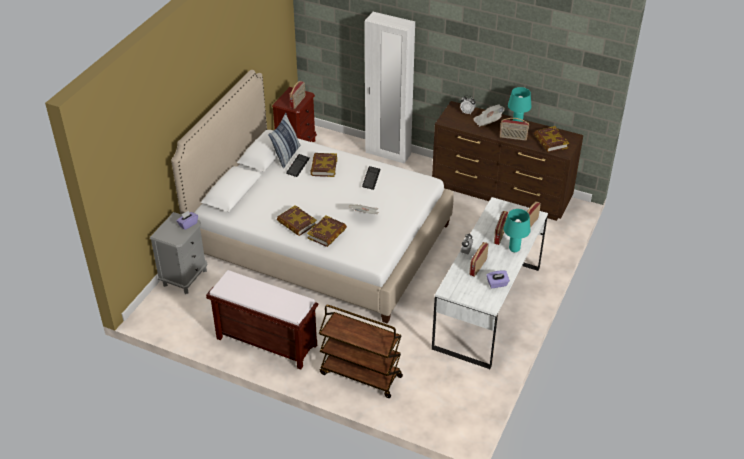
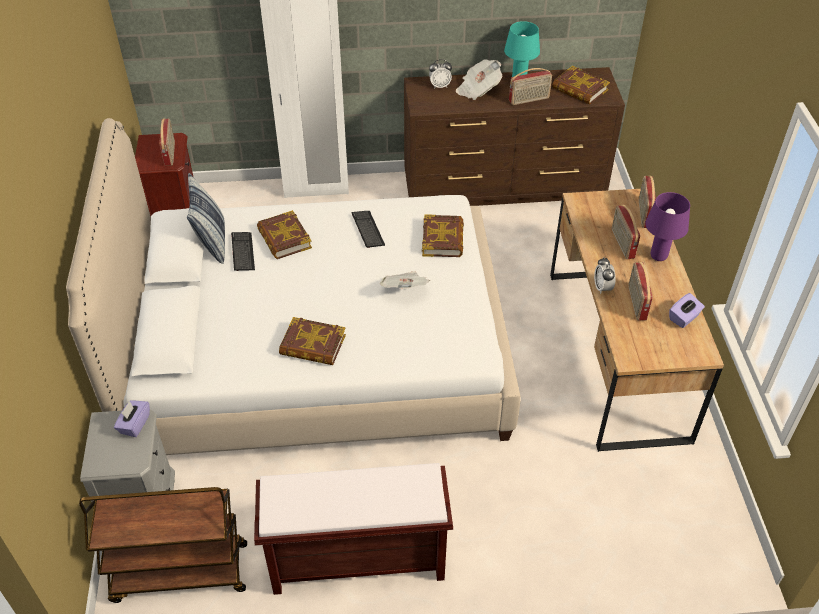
camera: 30 degrees left, 5 degrees up
book [307,215,347,247] -> book moved to [422,214,464,257]
brown cart [319,305,403,398] -> brown cart moved to [79,487,247,603]
white desk [432,197,548,369] -> brown desk [550,189,724,452]
turquoise table lamp [504,209,530,252] -> purple table lamp [645,192,690,261]

